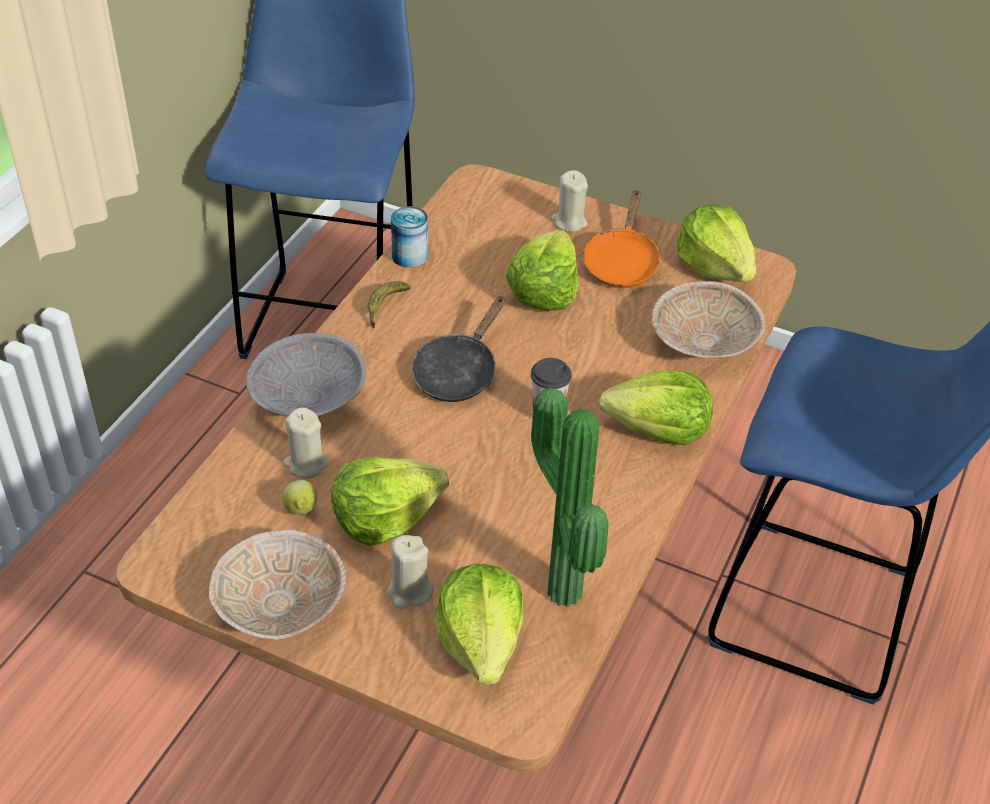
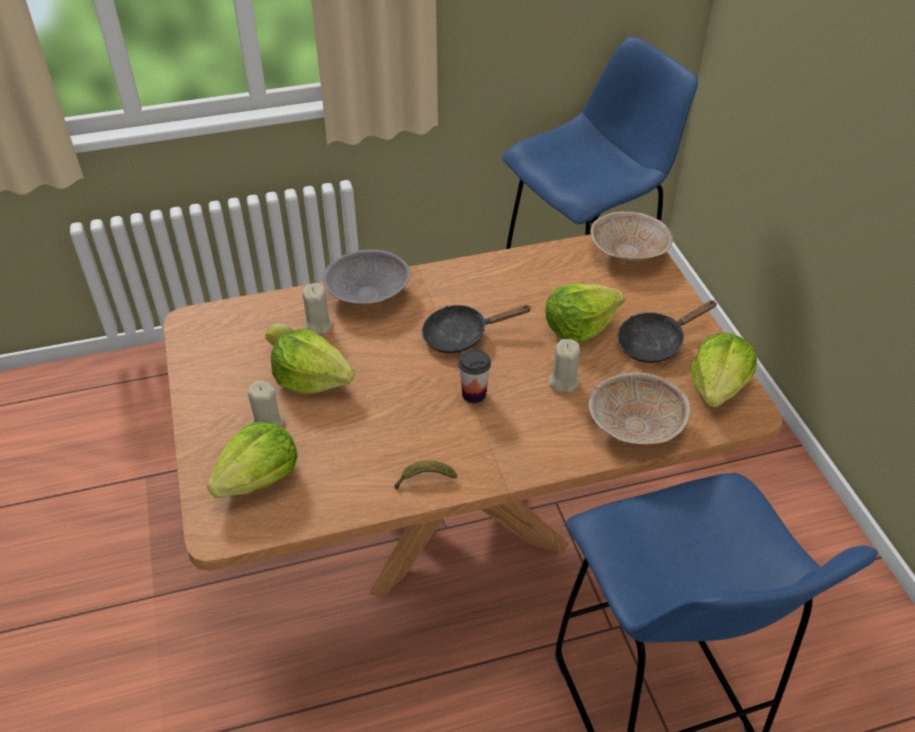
camera: 50 degrees right, 0 degrees up
beige bowl [209,529,346,640] -> beige bowl moved to [590,211,673,261]
banana [368,281,411,328] -> banana moved to [395,460,457,489]
can [391,207,428,268] -> none
potted plant [531,387,609,607] -> none
beige candle [552,170,588,232] -> beige candle moved to [548,339,580,393]
orange frying pan [583,189,661,288] -> black frying pan [618,300,717,363]
lettuce [599,371,713,446] -> none

